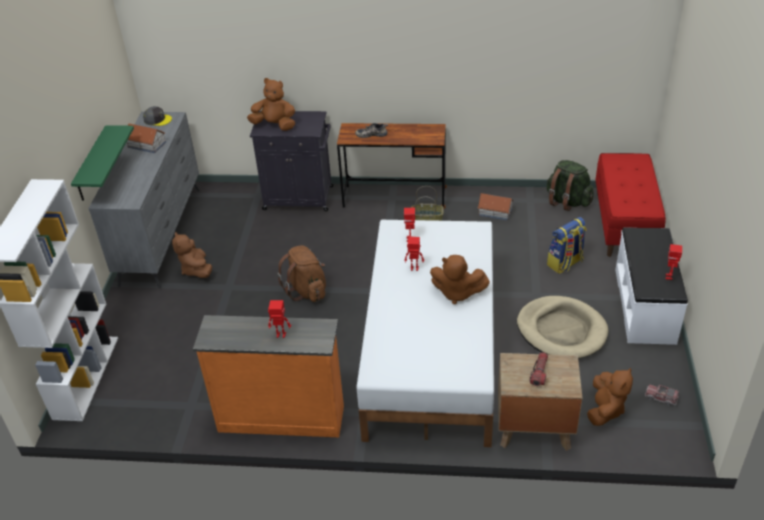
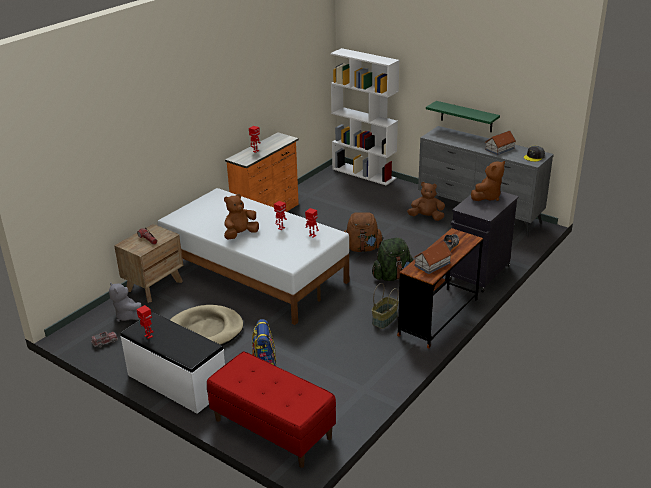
camera: 120 degrees right, 10 degrees down
toy house [478,193,513,221] -> toy house moved to [414,241,452,274]
green backpack [547,160,594,211] -> green backpack moved to [372,238,413,281]
brown plush toy [587,367,633,426] -> grey plush toy [109,283,141,322]

